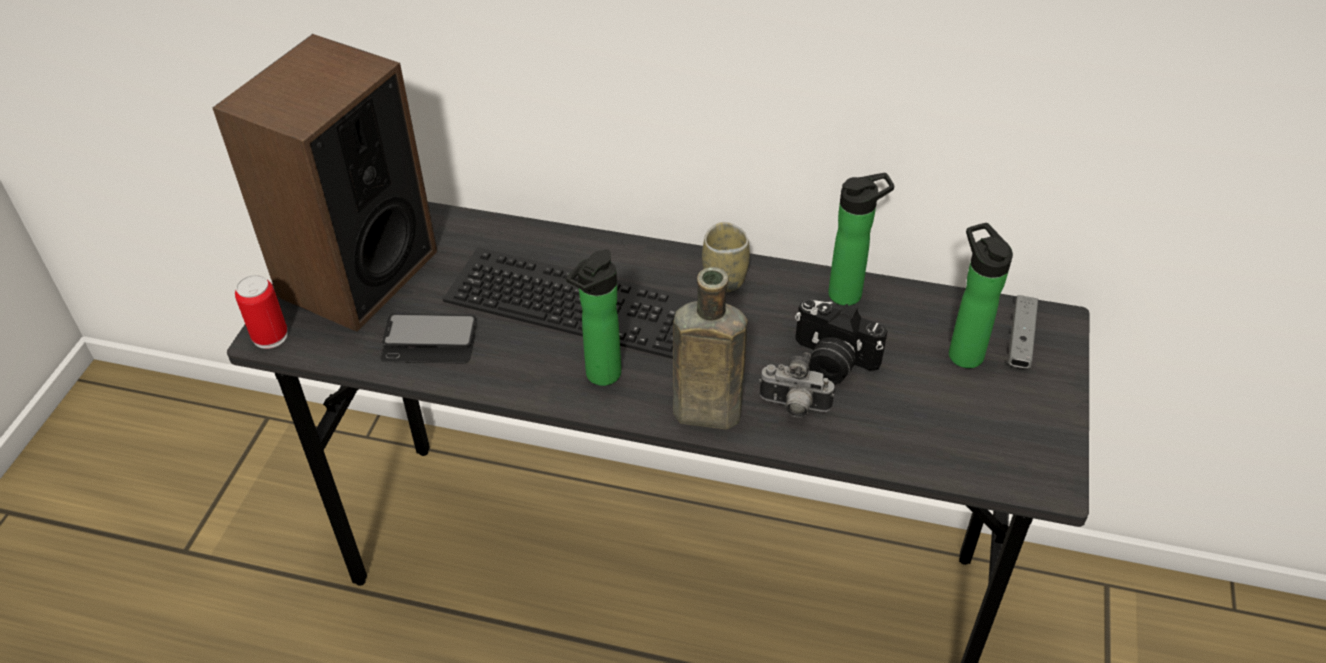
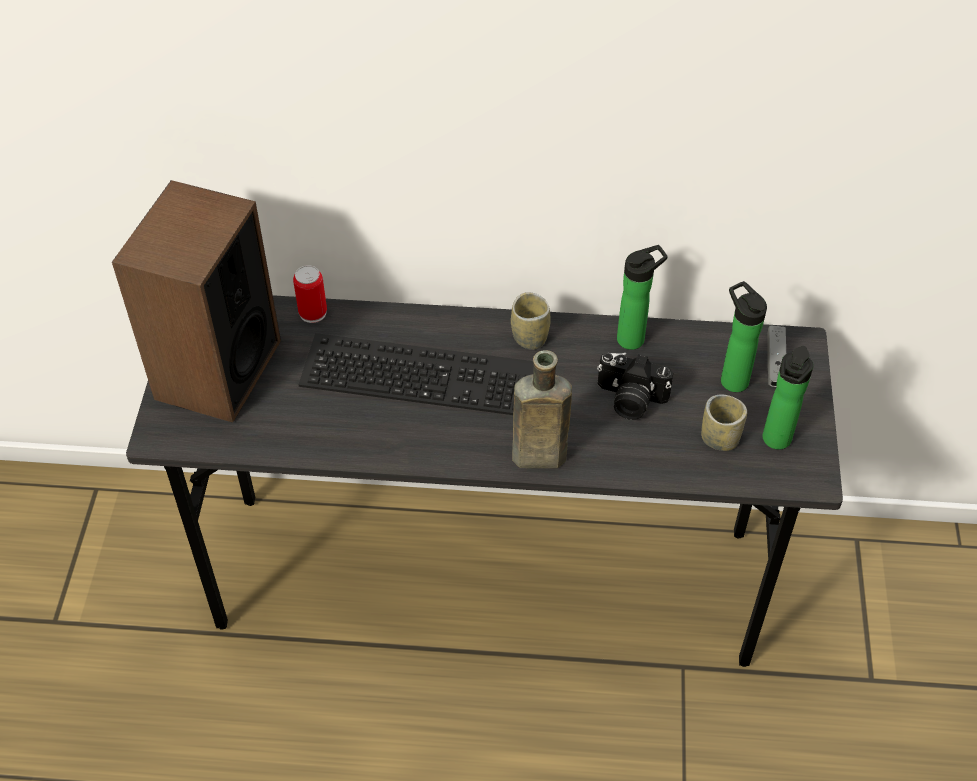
camera: 10 degrees left, 5 degrees up
can [235,275,288,349] -> can moved to [293,265,327,323]
phone [381,314,476,364] -> none
bottle [566,249,621,386] -> bottle moved to [763,346,814,450]
camera [759,352,835,418] -> none
none -> cup [701,395,747,451]

